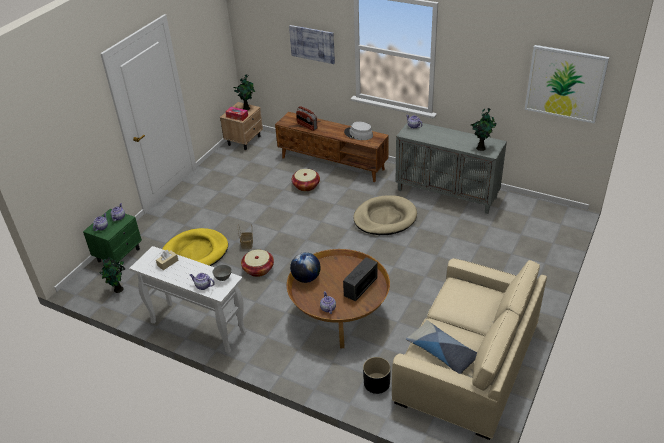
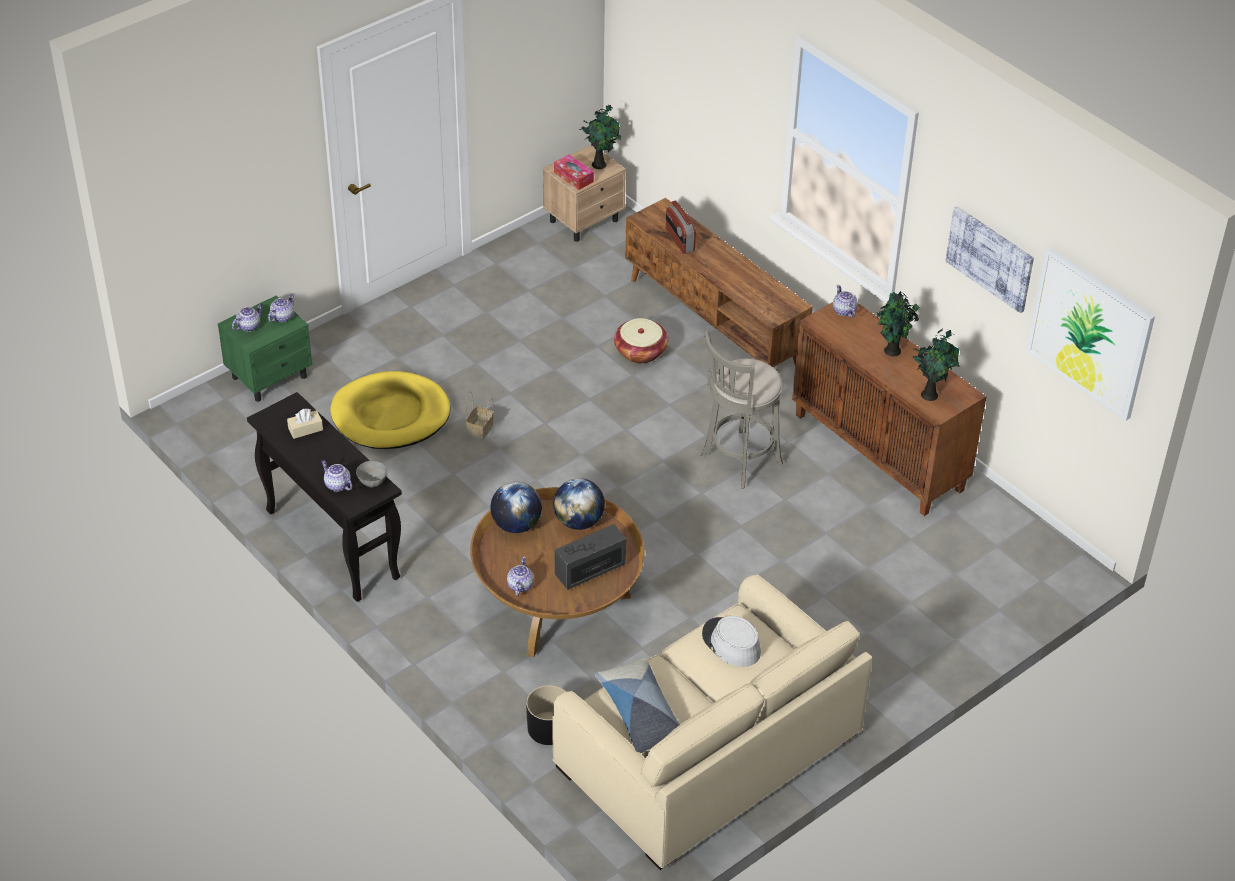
camera: 20 degrees right, 5 degrees up
potted plant [99,257,125,293] -> potted plant moved to [877,291,920,357]
white console table [129,246,246,353] -> black console table [247,392,402,602]
basket [241,250,274,277] -> none
picture [289,25,335,64] -> picture moved to [946,206,1034,313]
grey hat [344,122,373,140] -> grey hat moved to [702,616,761,667]
beige dog bed [354,195,417,235] -> grey stool [701,329,783,489]
grey cabinet [396,122,507,214] -> brown cabinet [792,302,987,516]
none -> globe [553,478,605,530]

